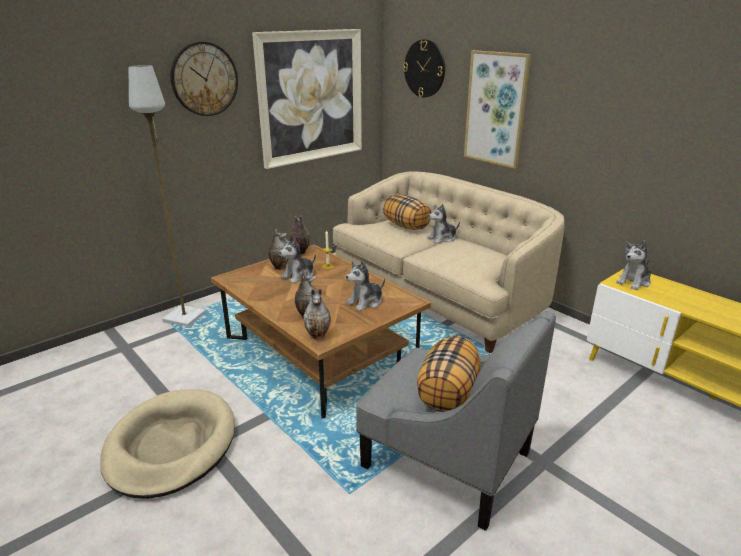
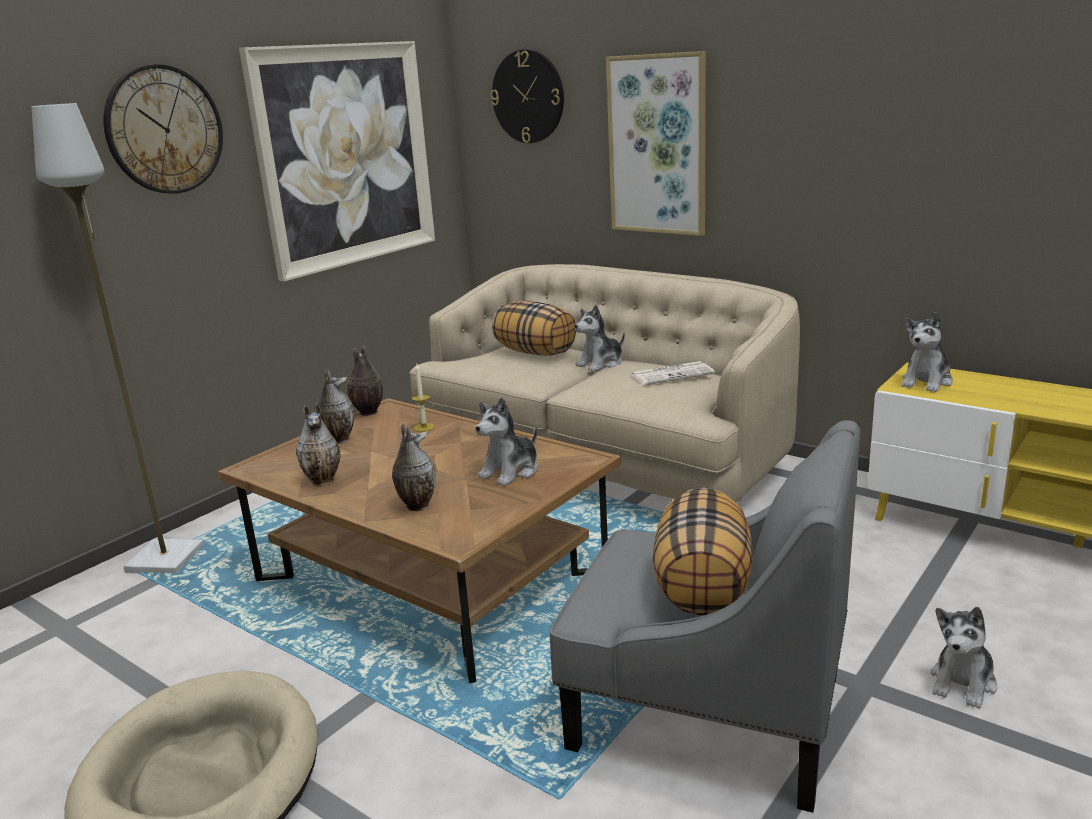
camera: 10 degrees left, 5 degrees down
plush toy [279,238,316,284] -> plush toy moved to [931,607,997,709]
vase [303,289,331,340] -> vase moved to [296,403,341,486]
none -> newspaper [631,361,715,385]

